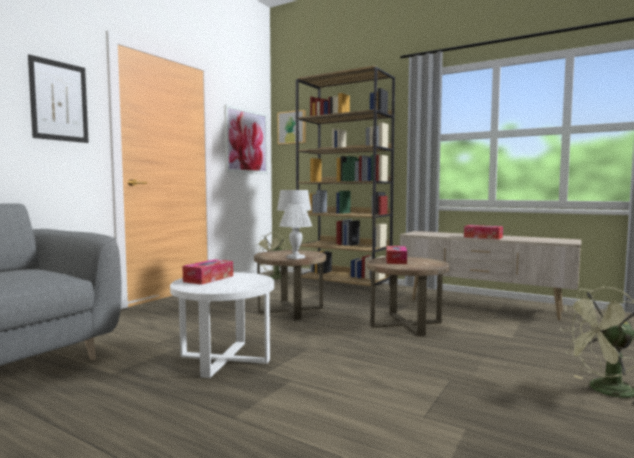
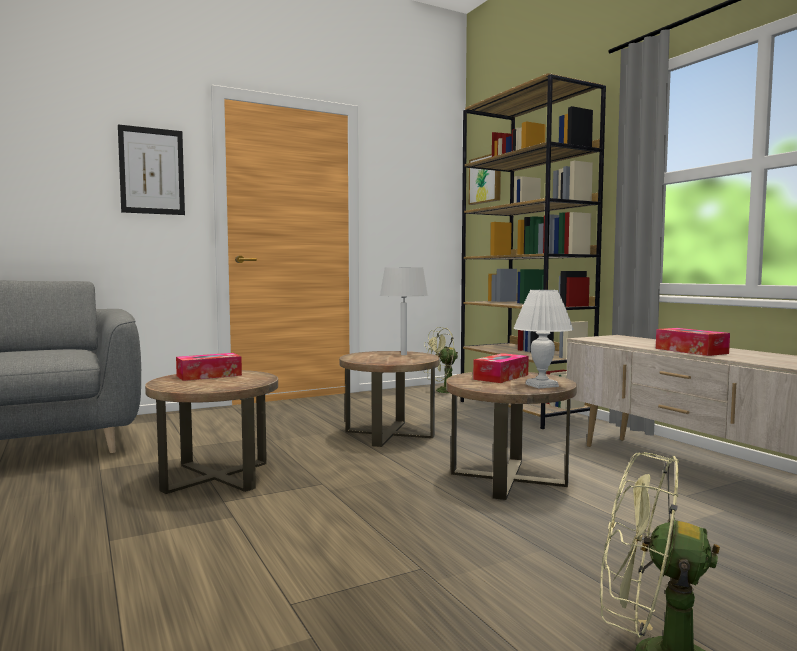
camera: 30 degrees right, 0 degrees up
white side table [170,272,274,378] -> brown side table [145,370,278,494]
picture [224,105,268,174] -> none
white table lamp [279,204,312,260] -> white table lamp moved to [513,290,574,388]

